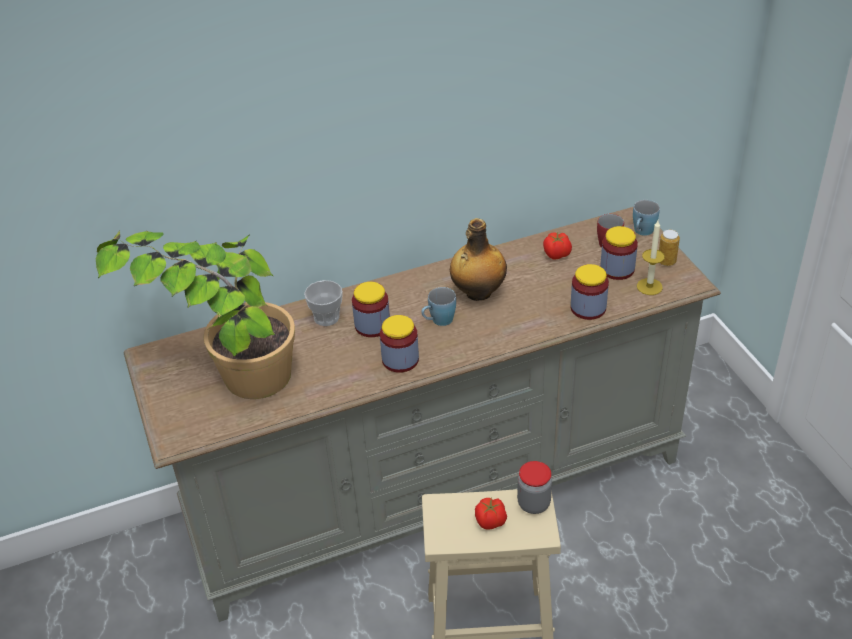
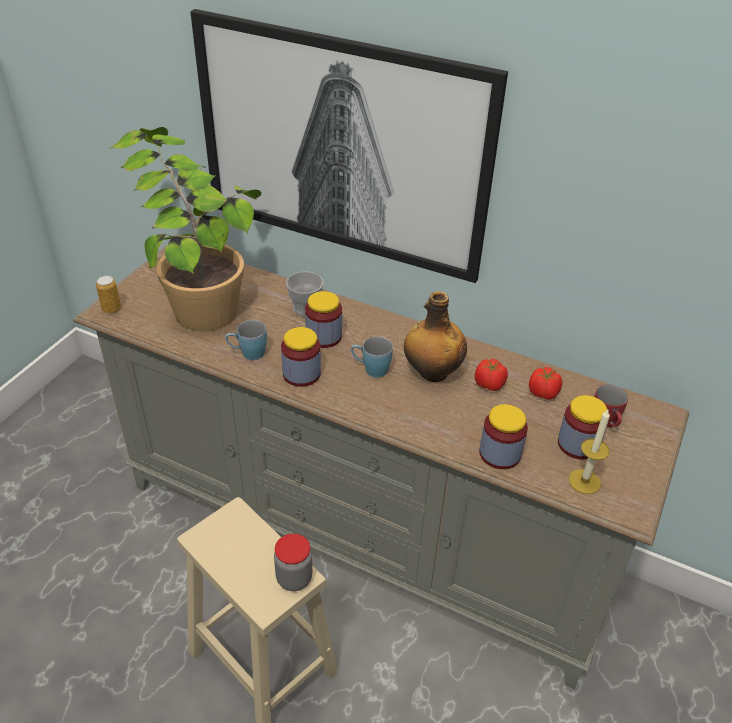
camera: 45 degrees right, 0 degrees up
tomato [475,498,507,530] -> tomato moved to [475,359,508,391]
blue mug [633,200,660,236] -> blue mug moved to [225,320,267,360]
can [659,229,680,266] -> can moved to [96,276,121,314]
none -> picture [190,9,508,283]

